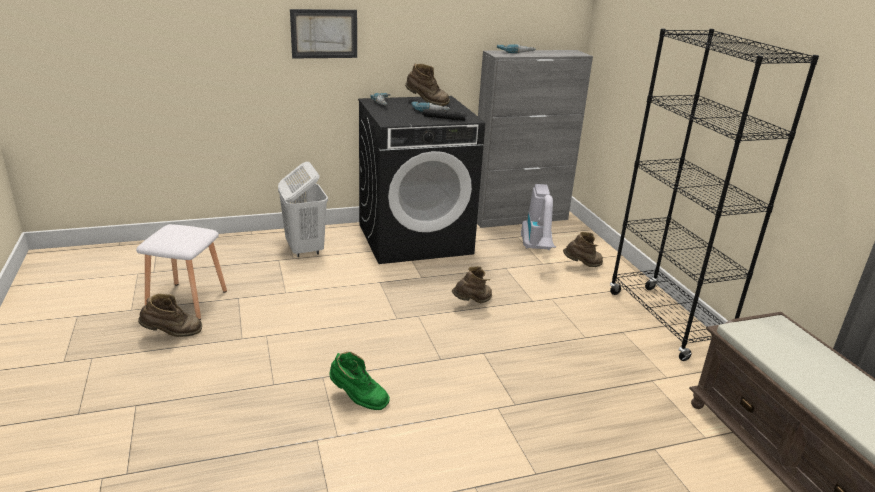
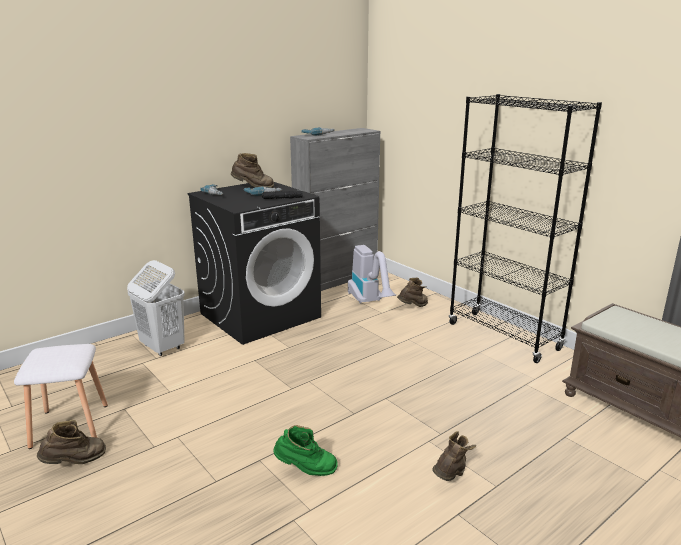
camera: 20 degrees left, 5 degrees down
picture [290,9,357,58] -> none
brown boot [452,266,492,303] -> brown boot moved to [432,431,476,481]

